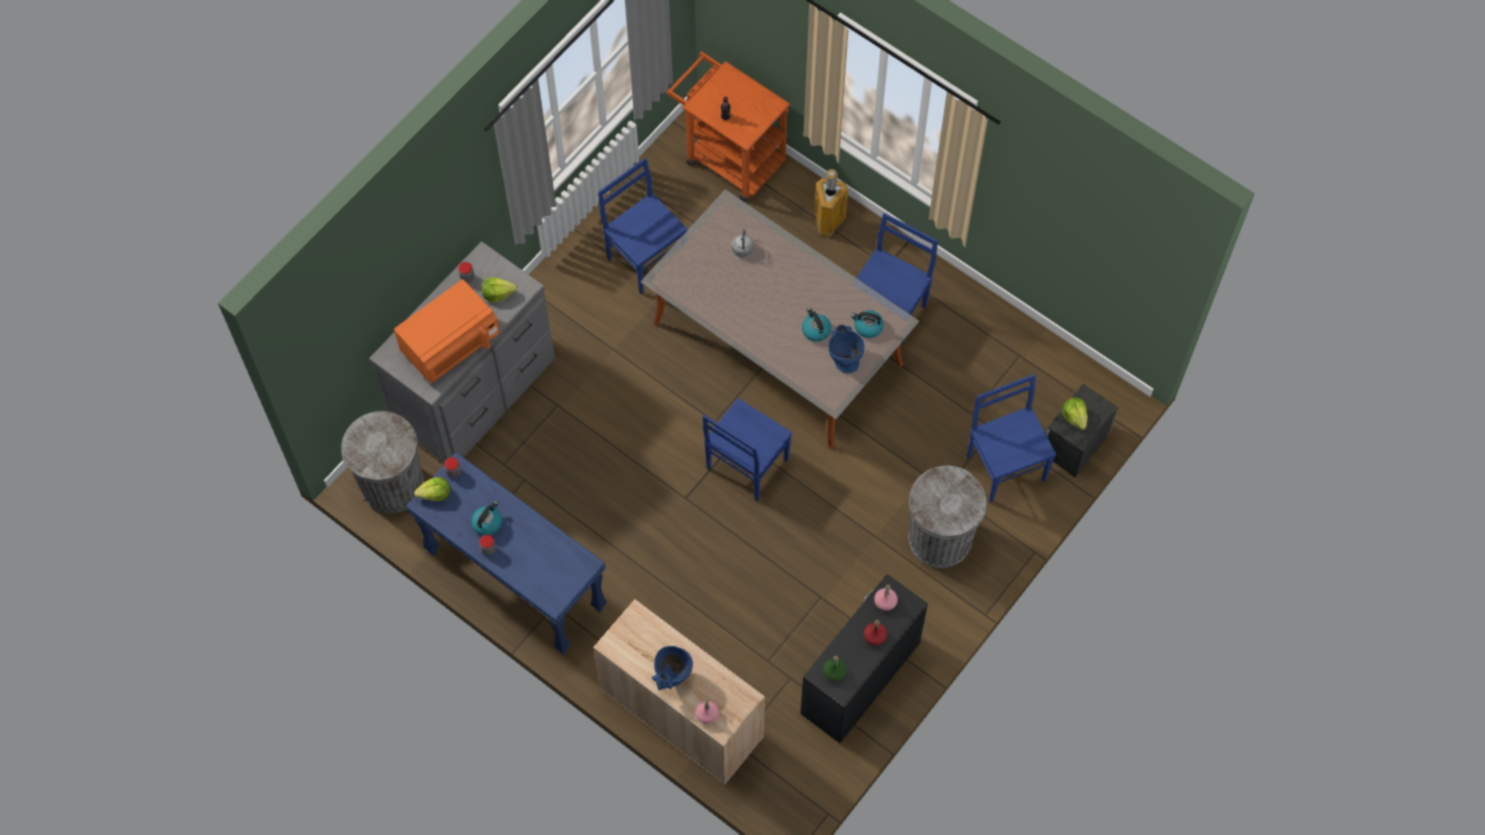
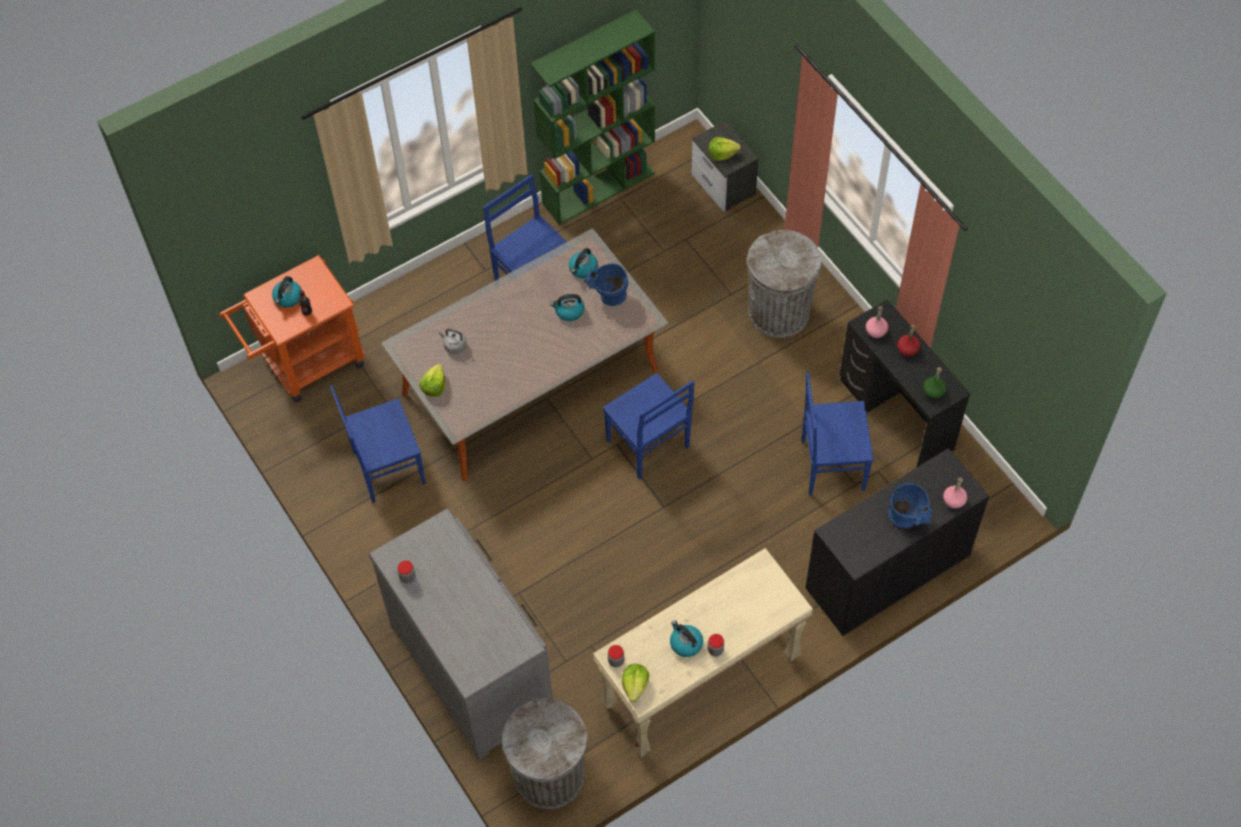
camera: 70 degrees left, 5 degrees down
orange microwave [394,279,500,383] -> none
blue console table [406,452,607,655] -> beige console table [593,548,813,758]
lettuce [482,277,517,302] -> lettuce moved to [419,364,446,397]
beige cabinet [593,599,765,785] -> black cabinet [805,448,990,636]
trash can [814,169,848,237] -> none
blue chair [967,374,1056,503] -> blue chair moved to [802,371,873,495]
none -> kettle [272,276,302,308]
none -> green bookcase [530,10,655,225]

